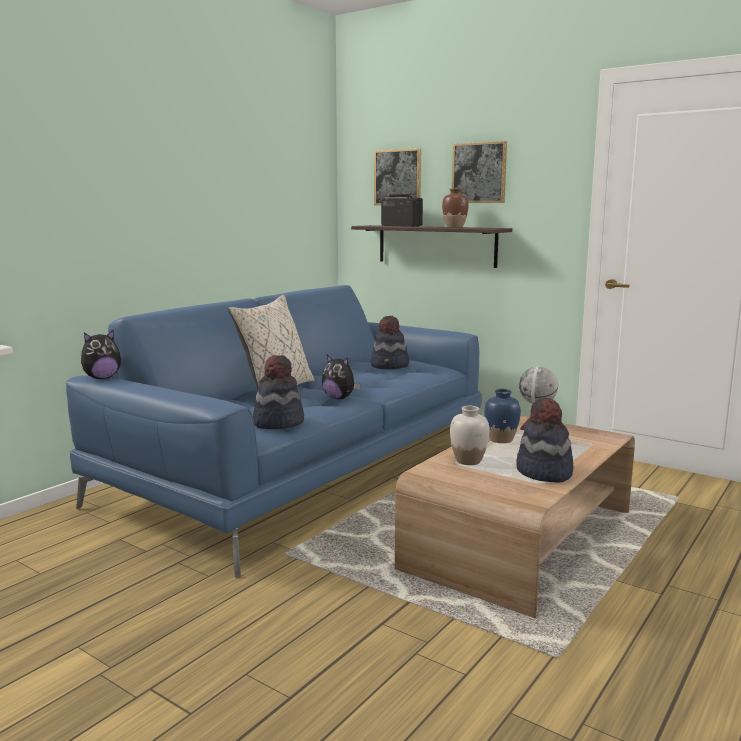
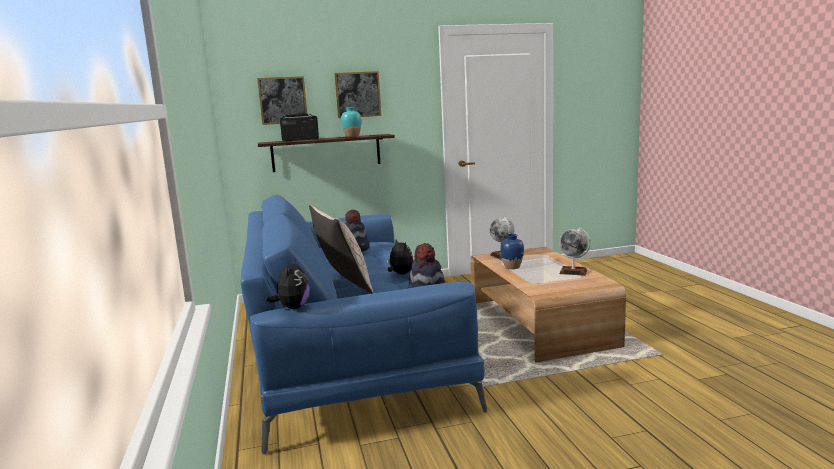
camera: 50 degrees left, 0 degrees up
plush toy [322,355,361,399] -> plush toy turned 105 degrees counterclockwise [387,239,413,275]
brown vase [442,189,469,228] -> turquoise vase [341,107,361,137]
white vase [450,406,489,465] -> none
hat [516,398,573,483] -> globe [559,228,591,276]

